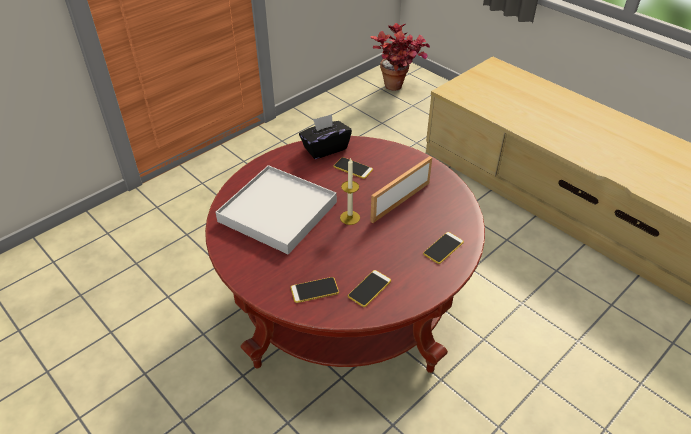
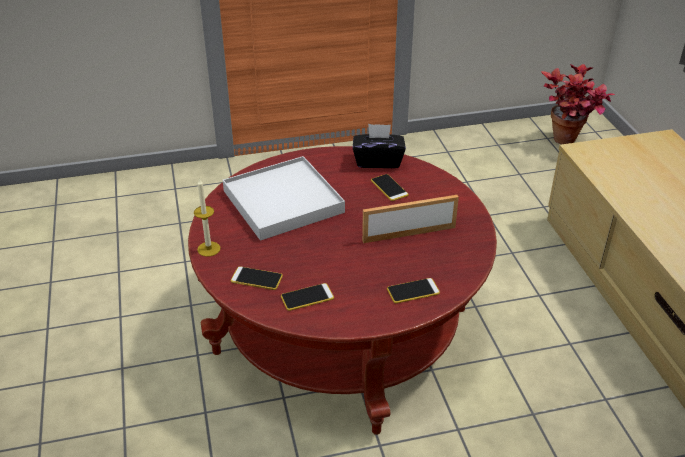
camera: 30 degrees right, 5 degrees down
candle [340,158,360,225] -> candle moved to [194,178,220,257]

